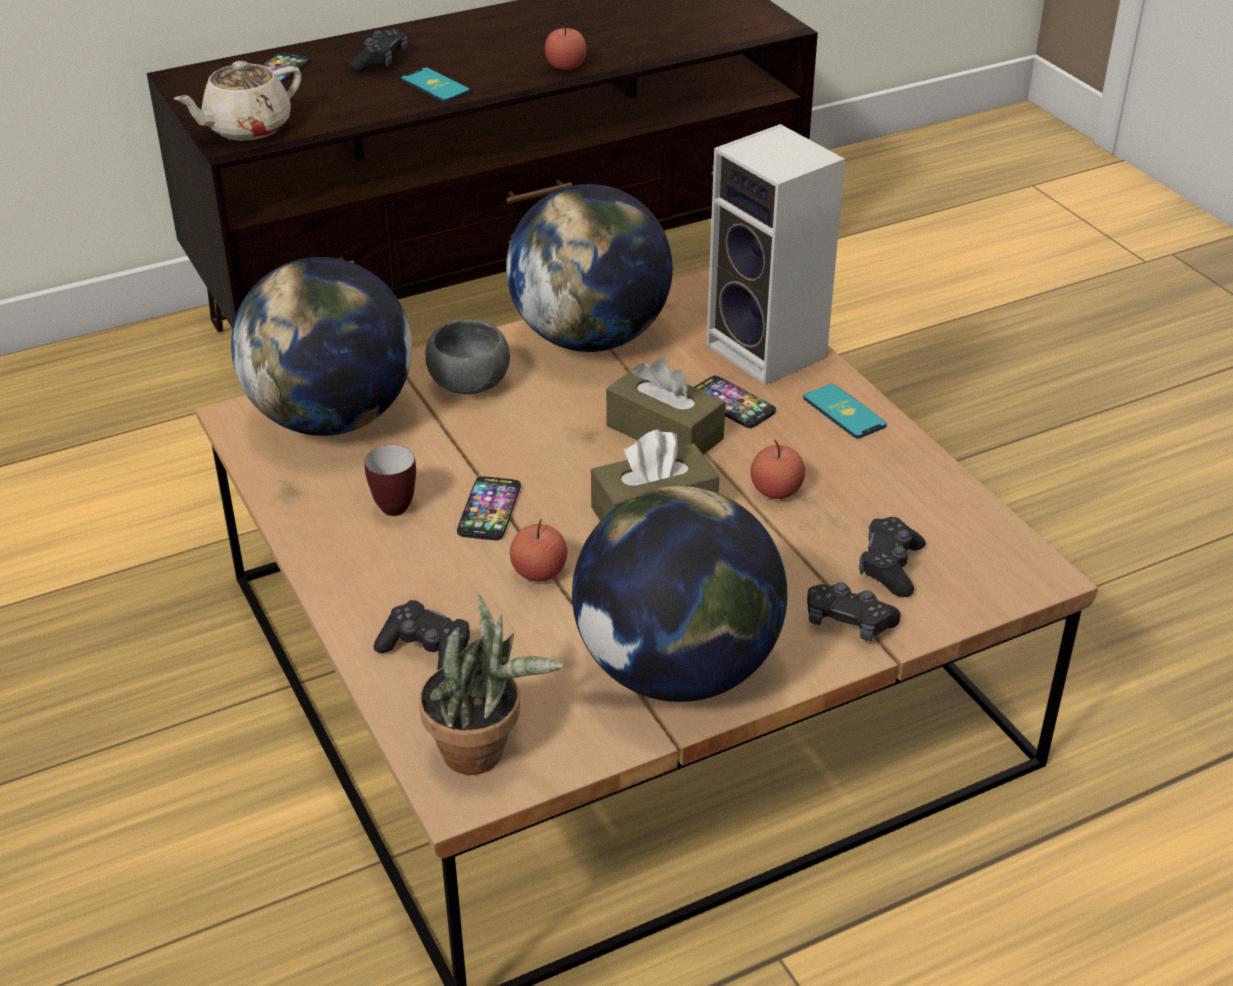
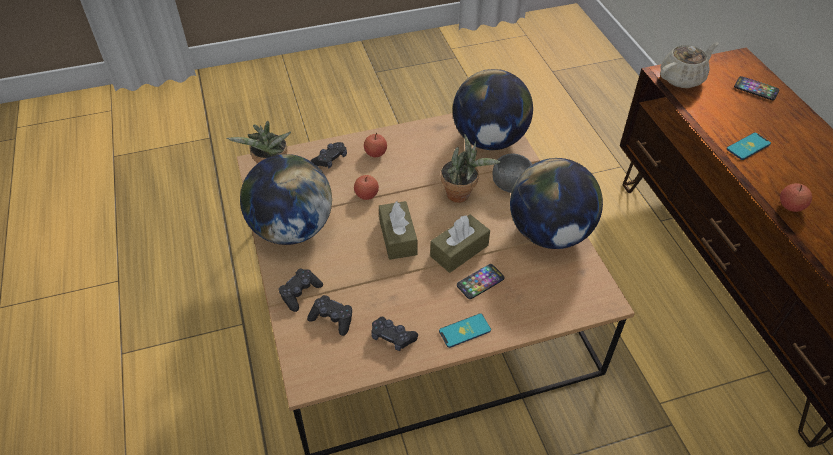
camera: 100 degrees right, 10 degrees up
beige teapot [174,61,302,141] -> beige teapot turned 90 degrees clockwise [660,42,719,88]
black game controller [349,29,408,72] -> black game controller moved to [371,317,418,351]
mug [364,445,416,516] -> none
phone [457,476,521,540] -> none
speaker [707,124,845,385] -> none
apple [751,440,805,499] -> apple moved to [364,133,387,157]
none -> potted plant [441,134,501,203]

